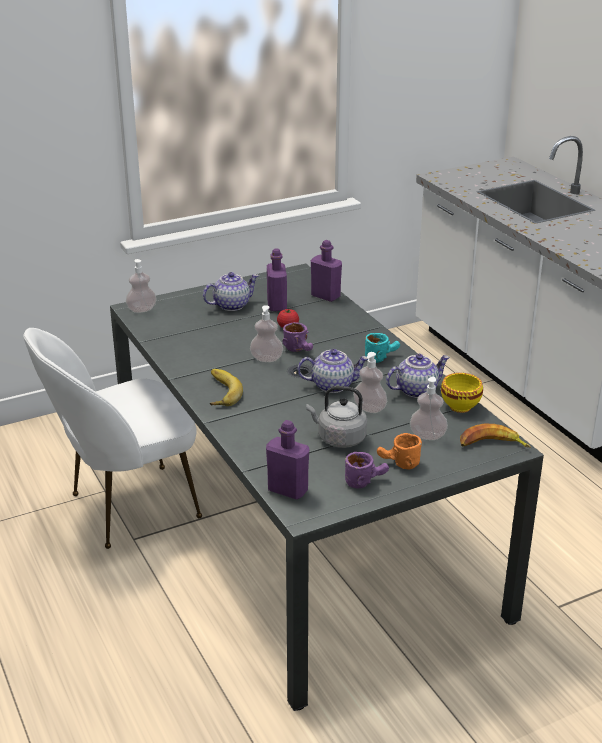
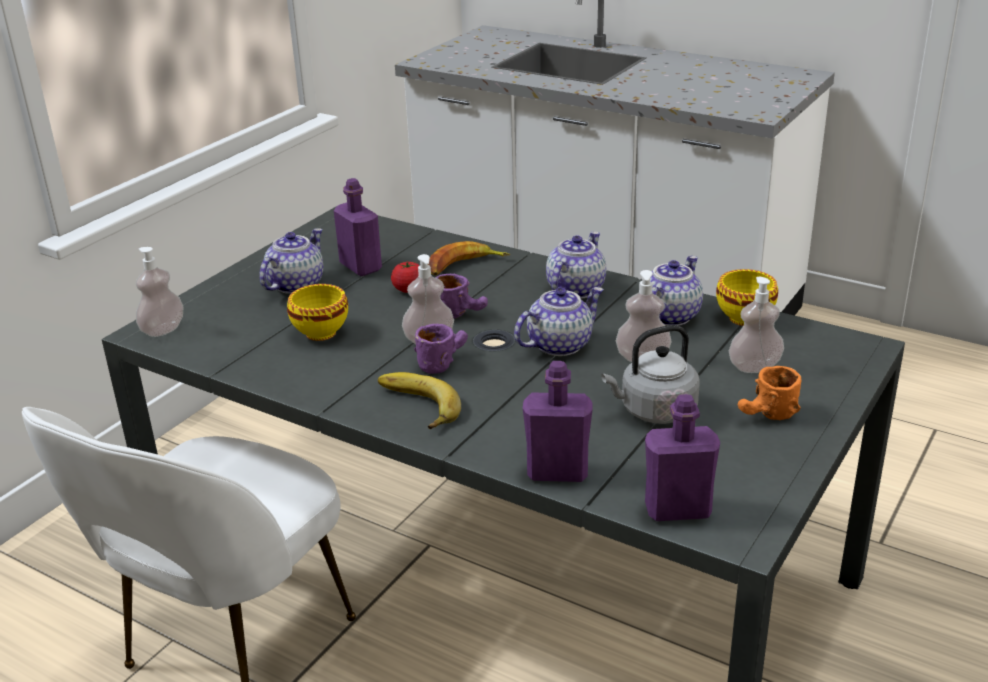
camera: 30 degrees left, 0 degrees up
purple bottle [311,240,342,302] -> purple bottle moved to [523,361,593,482]
purple mug [345,452,389,489] -> purple mug moved to [414,324,468,374]
turquoise mug [365,333,400,363] -> teapot [546,232,606,299]
banana [460,424,531,448] -> banana moved to [428,241,510,276]
none -> yellow bowl [287,284,348,341]

